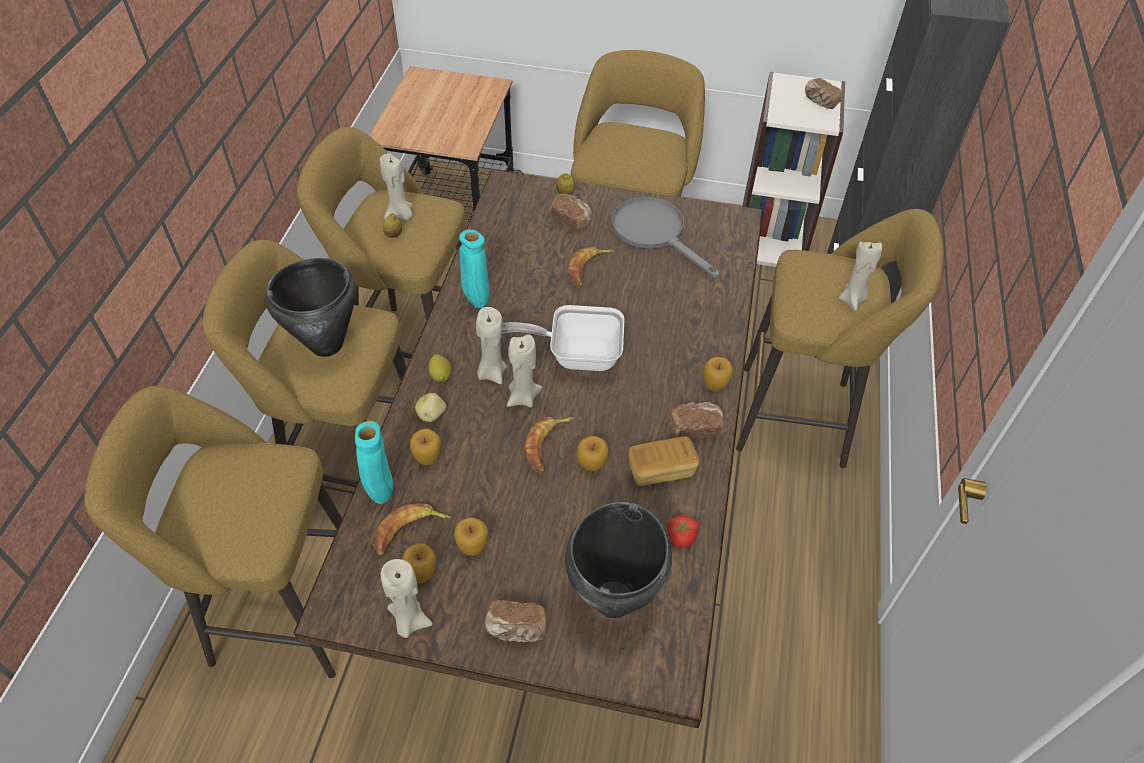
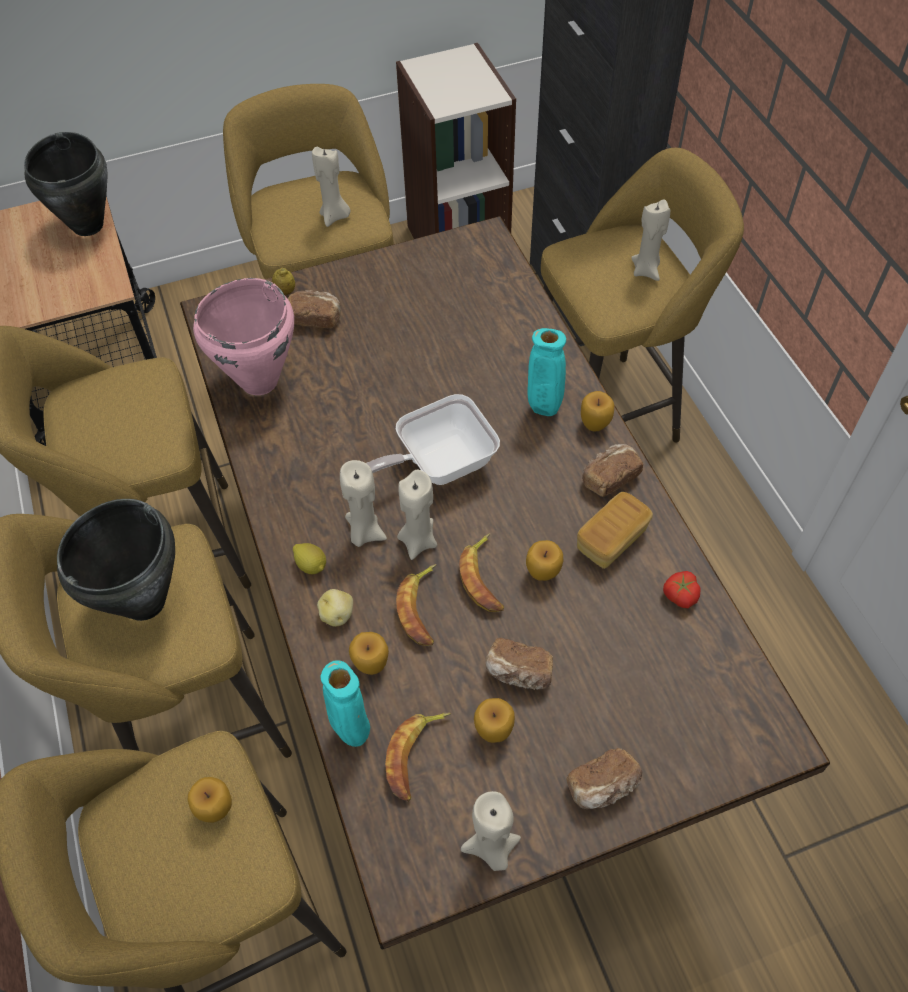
camera: 30 degrees left, 5 degrees up
beige candle [380,153,413,220] -> beige candle moved to [312,147,351,227]
lemon [382,213,402,238] -> none
apple [402,543,436,583] -> apple moved to [187,777,232,823]
turquoise vase [459,229,490,308] -> turquoise vase moved to [527,328,566,416]
black cooking pot [565,502,672,618] -> black cooking pot moved to [24,132,108,236]
banana [569,247,615,287] -> banana moved to [396,564,437,646]
grey frying pan [612,197,719,277] -> none
bread [805,78,842,109] -> bread moved to [485,638,553,690]
none -> pink cooking pot [193,278,294,395]

